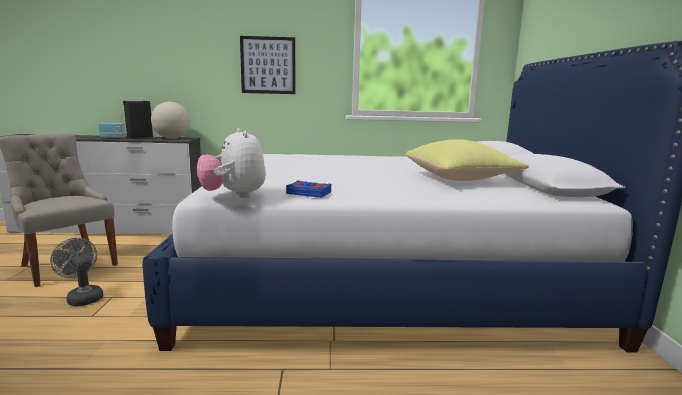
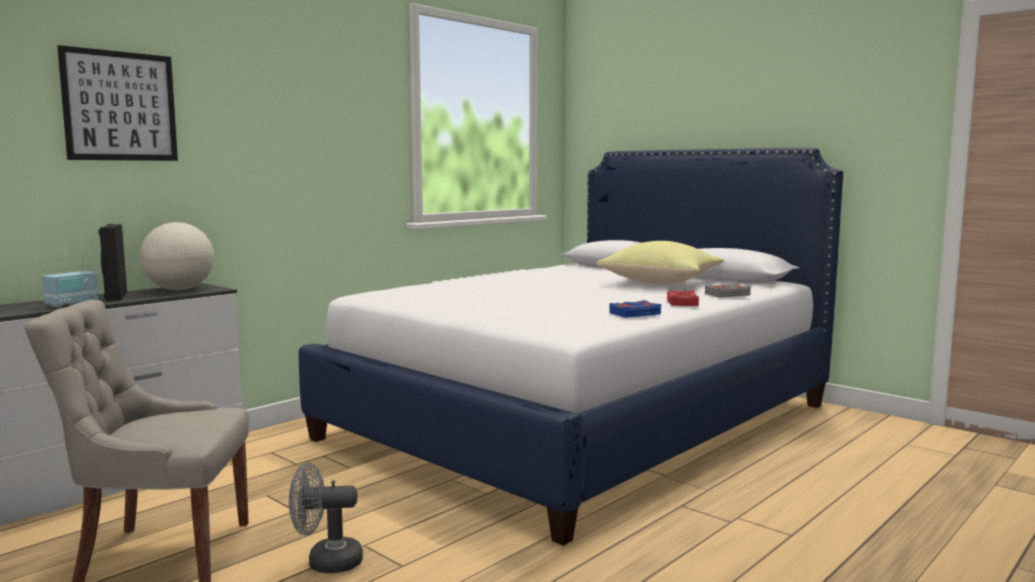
camera: 45 degrees left, 5 degrees down
plush toy [197,128,266,198] -> none
picture [240,36,295,94] -> picture moved to [57,45,178,161]
none -> red book [667,290,699,306]
none -> grey book [705,284,751,298]

